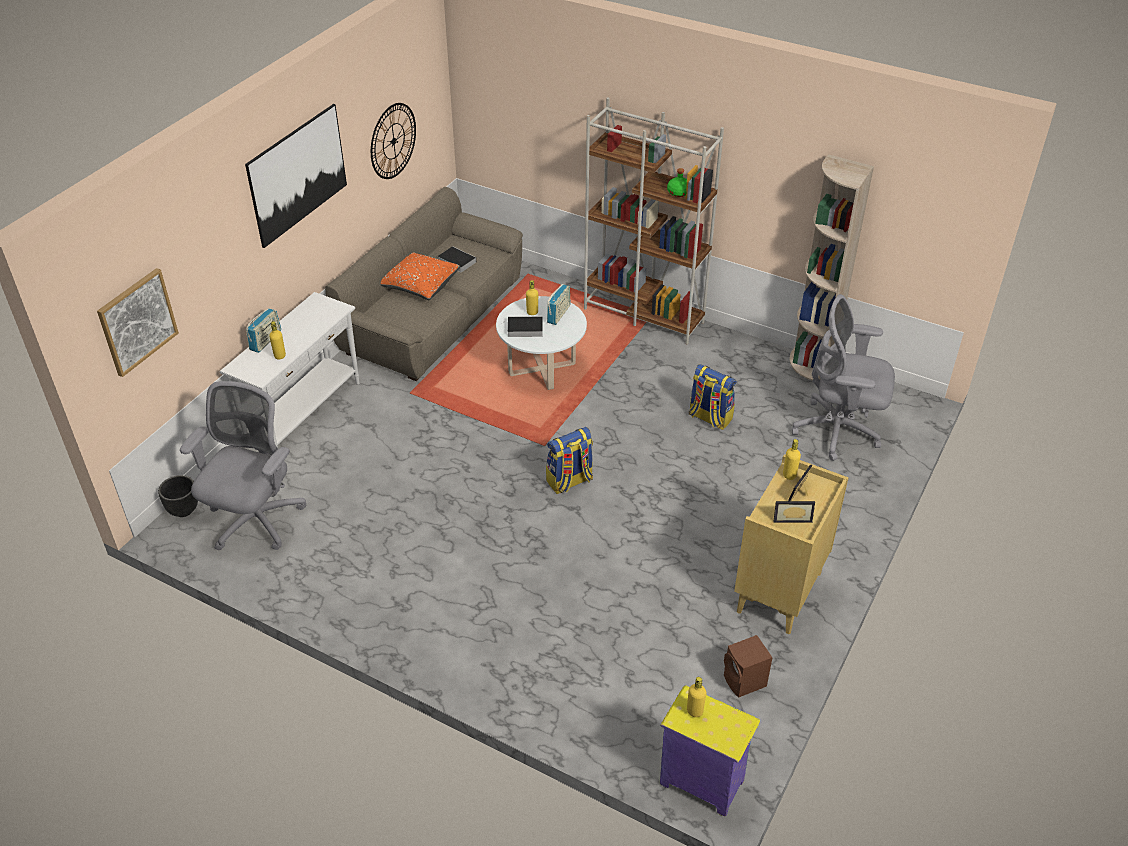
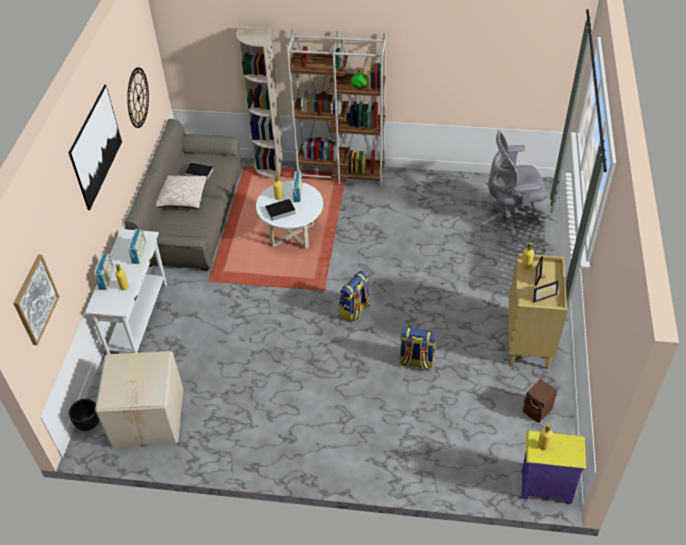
camera: 20 degrees left, 5 degrees up
grey office chair [180,381,306,550] -> cardboard box [95,351,183,447]
orange pillow [381,252,460,300] -> beige pillow [156,175,207,209]
backpack [689,364,736,430] -> backpack moved to [399,327,437,371]
beige bookcase [790,154,874,381] -> beige bookcase moved to [236,26,284,178]
none -> radio [128,229,146,264]

